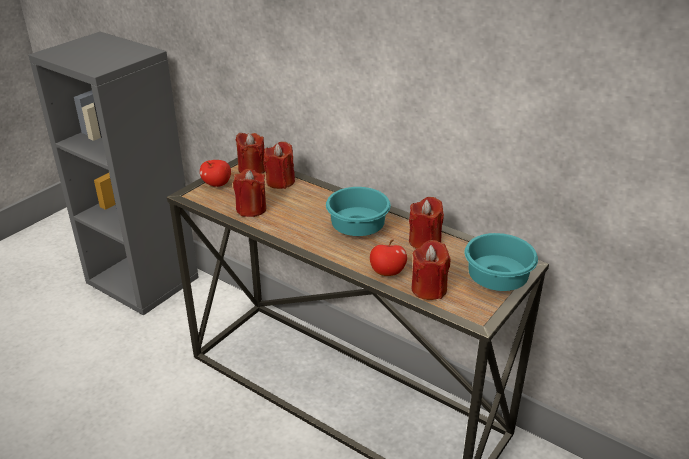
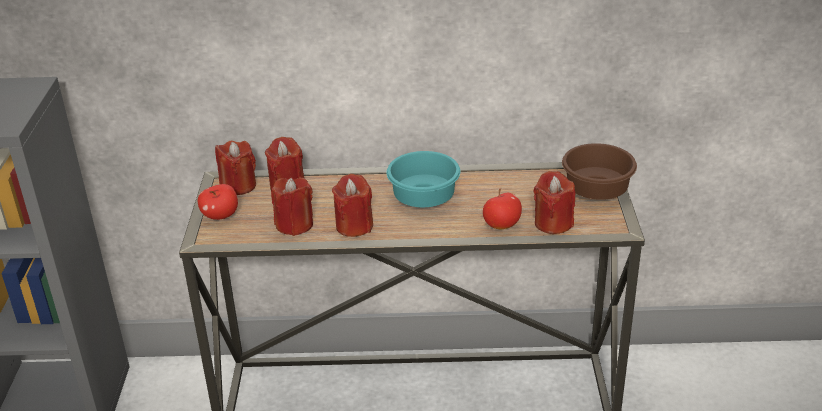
camera: 35 degrees left, 0 degrees up
red candle [409,197,444,249] -> red candle moved to [332,174,373,237]
turquoise bowl [465,233,538,291] -> brown bowl [562,143,637,200]

